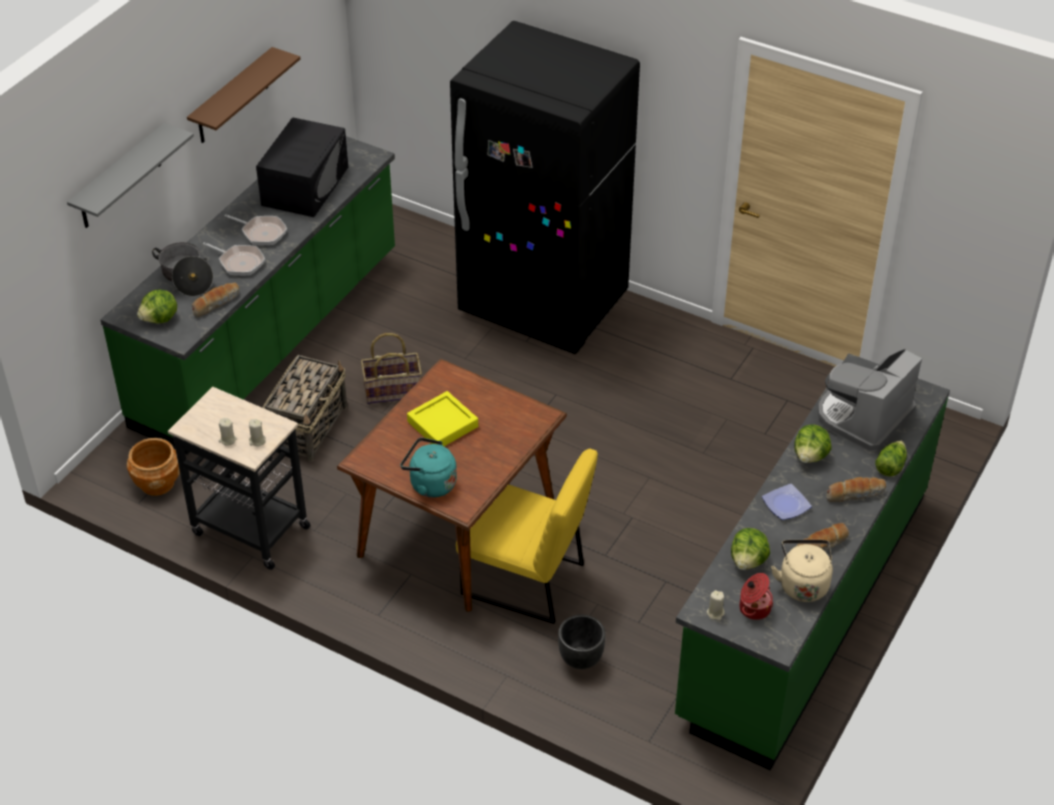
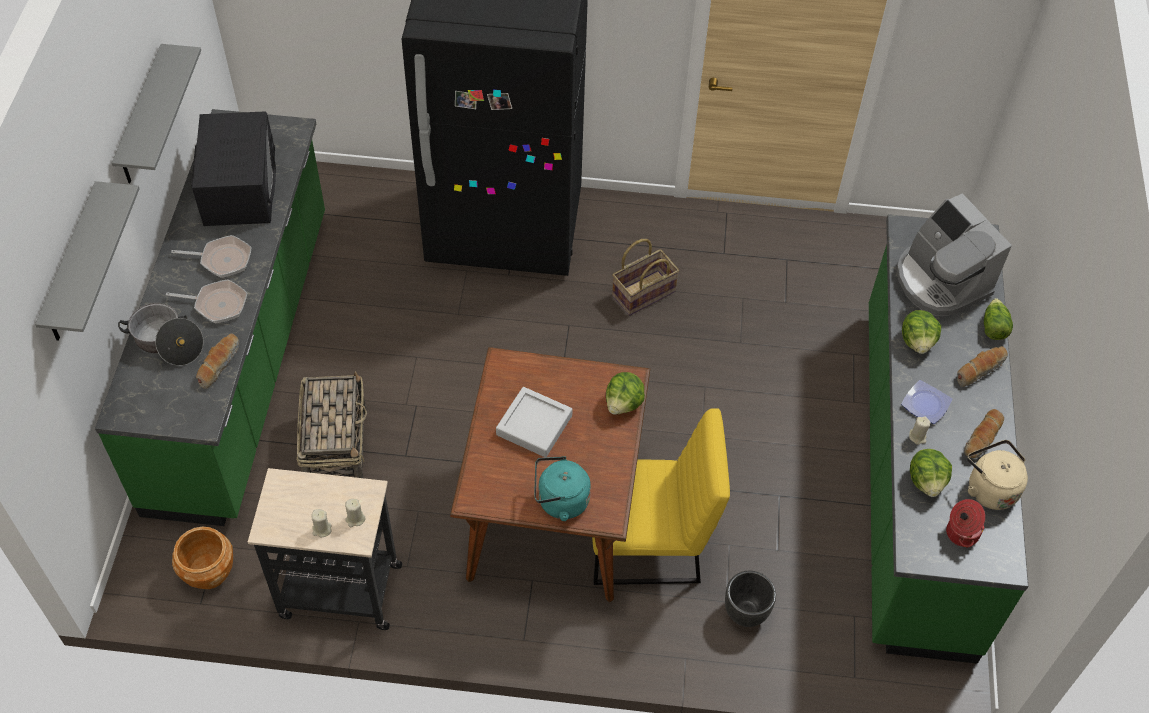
camera: 25 degrees left, 10 degrees up
lettuce [137,290,177,323] -> lettuce moved to [606,372,645,414]
brown shelf [187,47,300,143] -> grey shelf [112,44,201,183]
basket [361,333,422,404] -> basket moved to [612,239,679,316]
yellow tray [407,391,478,446] -> grey tray [496,387,573,457]
beige candle [707,590,725,621] -> beige candle moved to [909,416,930,445]
coffee machine [818,348,922,452] -> coffee machine turned 45 degrees counterclockwise [896,193,1012,316]

